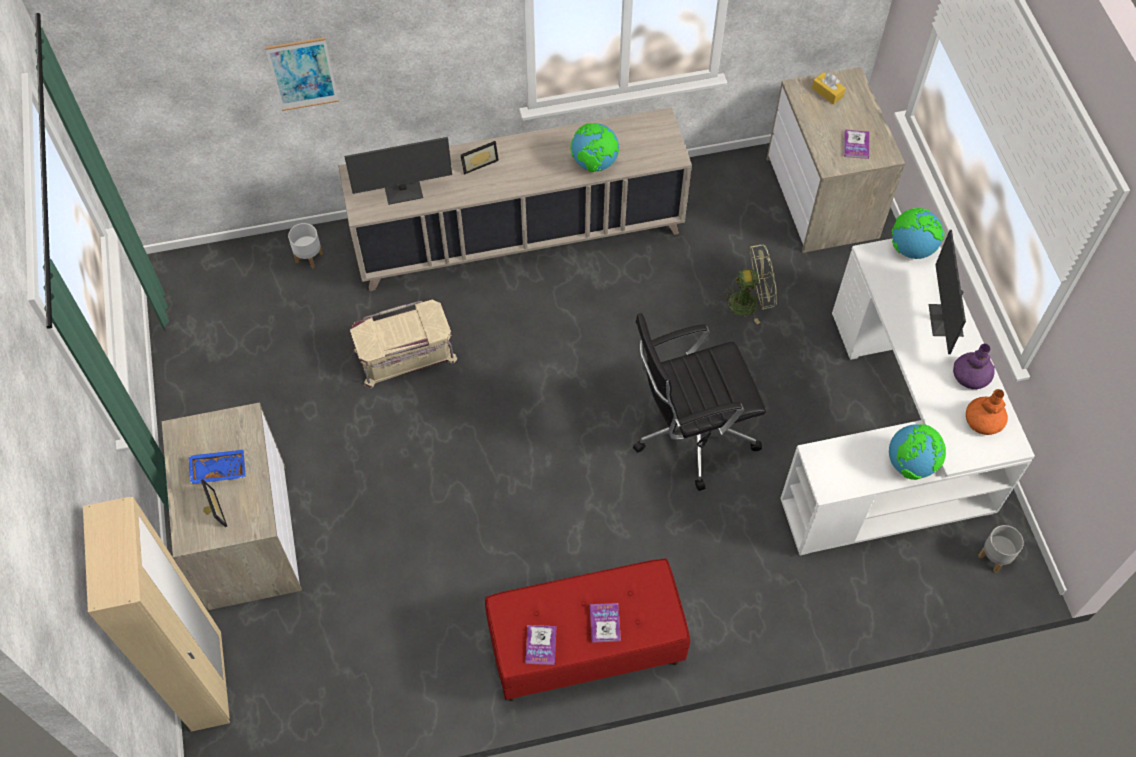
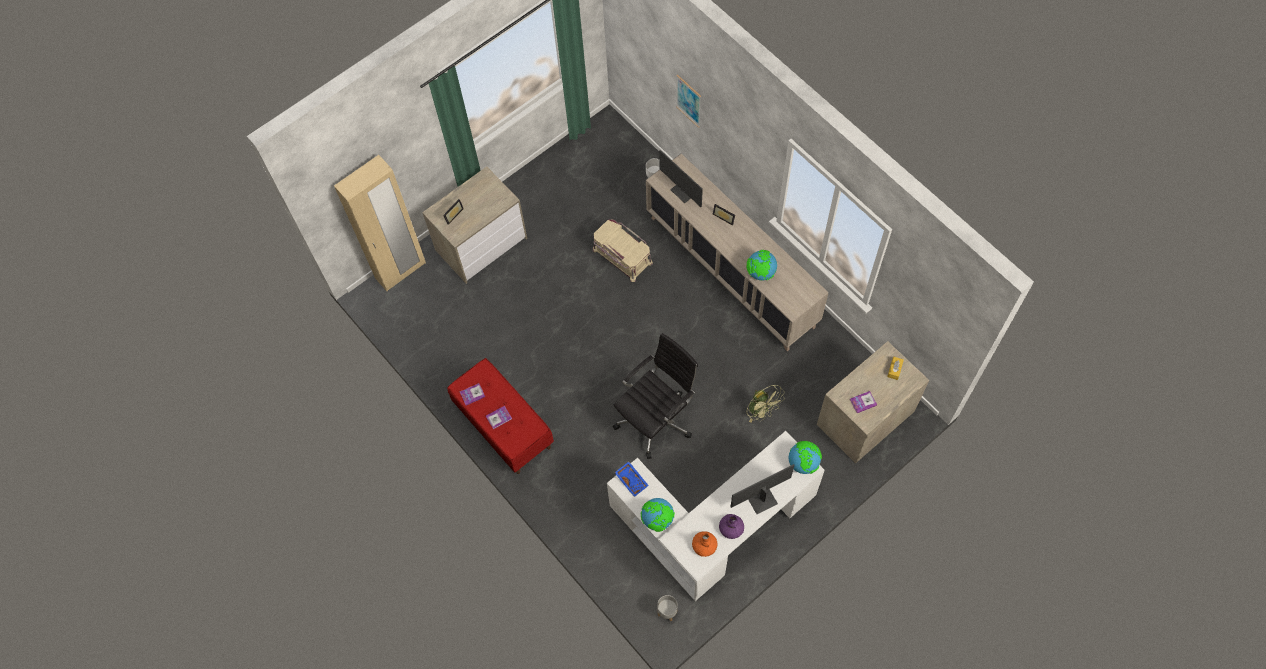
camera: 65 degrees right, 5 degrees up
blue tray [189,450,246,484] -> blue tray moved to [614,462,649,497]
black office chair [633,313,766,491] -> black office chair turned 90 degrees clockwise [613,333,698,459]

